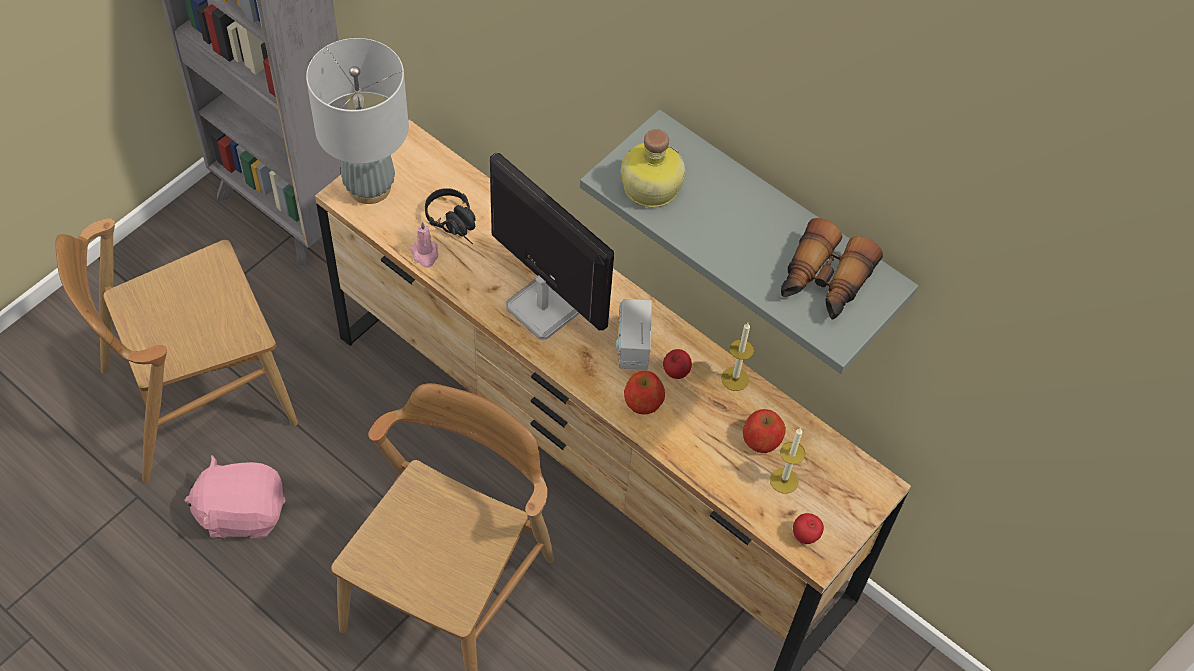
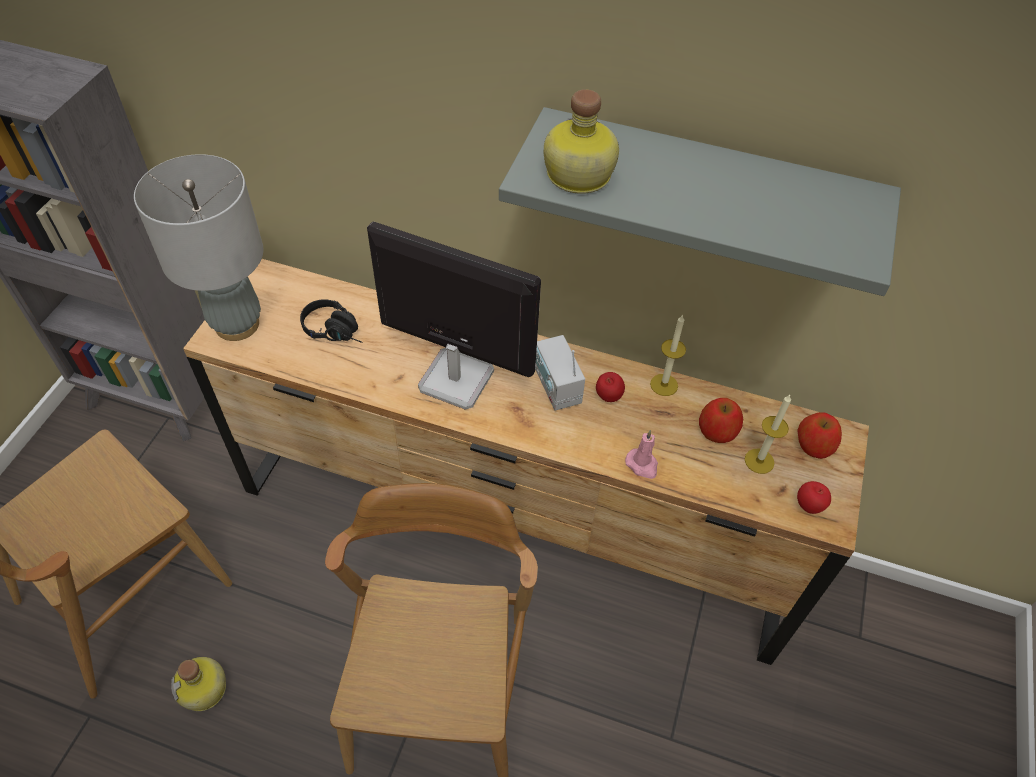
camera: 20 degrees left, 5 degrees down
pink plush toy [184,455,286,538] -> bottle [171,657,226,711]
pink candle [411,222,438,268] -> pink candle moved to [625,430,658,479]
apple [624,371,665,414] -> apple moved to [797,412,842,459]
binoculars [781,218,883,320] -> none

